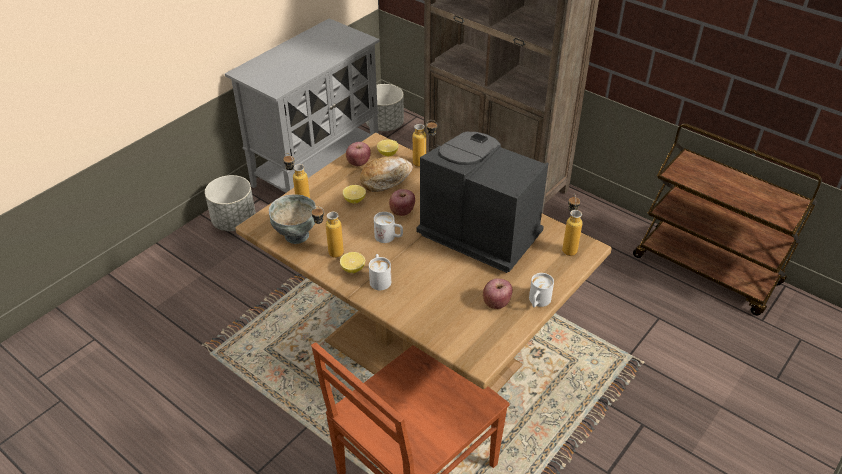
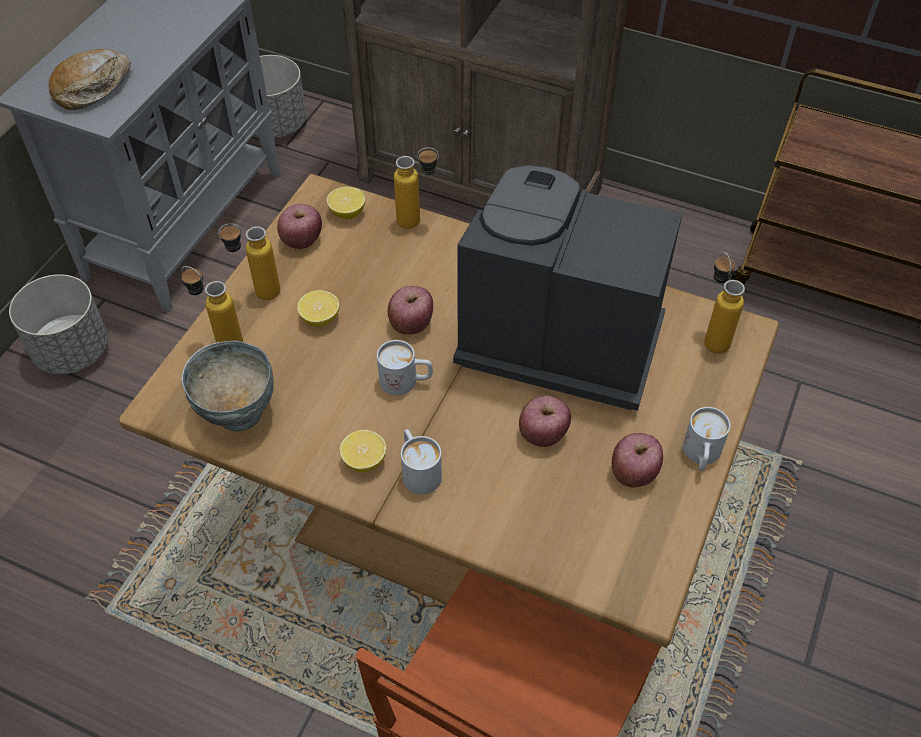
camera: 15 degrees left, 10 degrees up
bottle [311,206,344,258] -> bottle moved to [218,223,280,300]
bread [360,156,413,192] -> bread moved to [49,49,131,110]
none -> apple [519,395,571,447]

